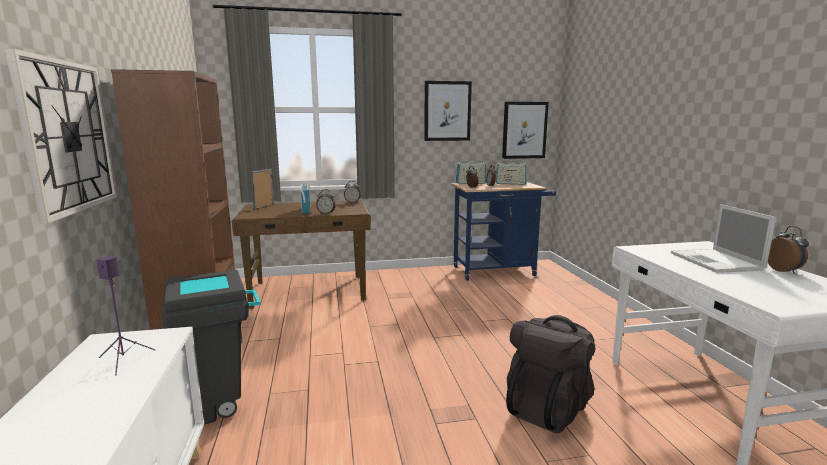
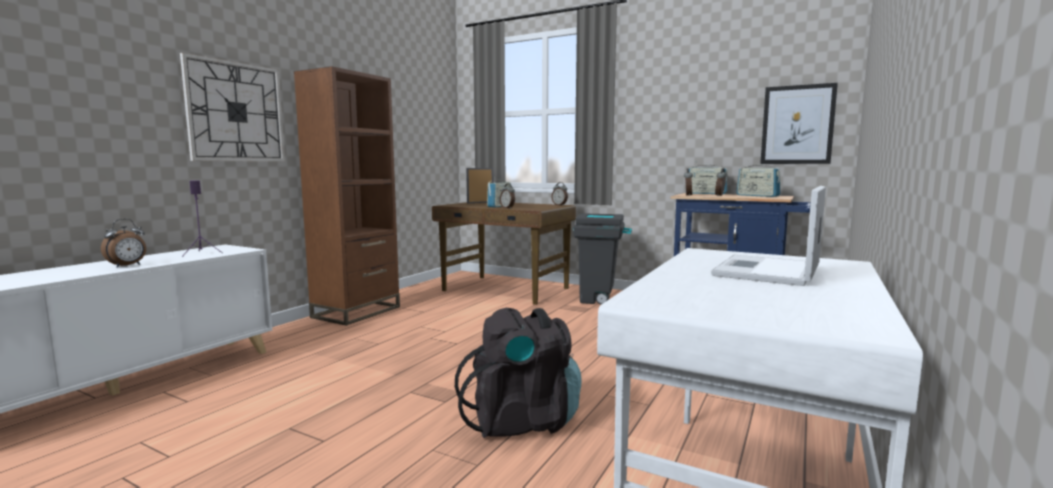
camera: 40 degrees right, 5 degrees down
grey trash can [162,269,261,425] -> grey trash can moved to [573,213,632,305]
picture [424,81,472,141] -> none
alarm clock [768,226,809,274] -> alarm clock moved to [101,219,146,268]

